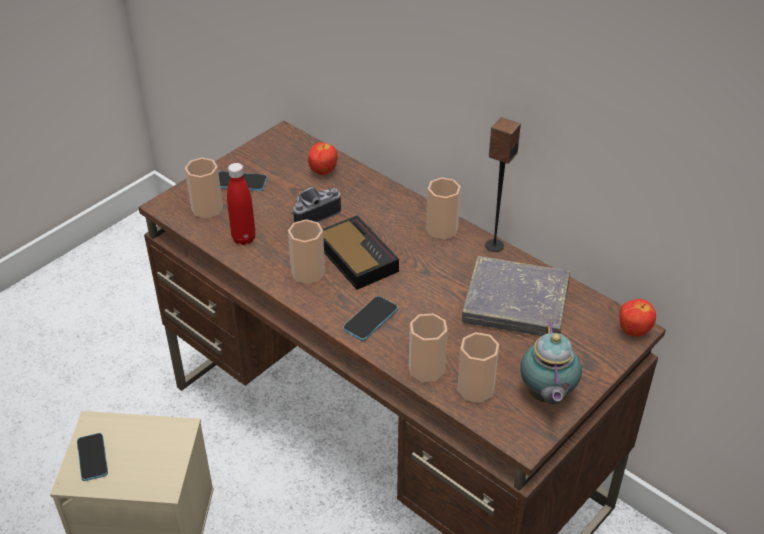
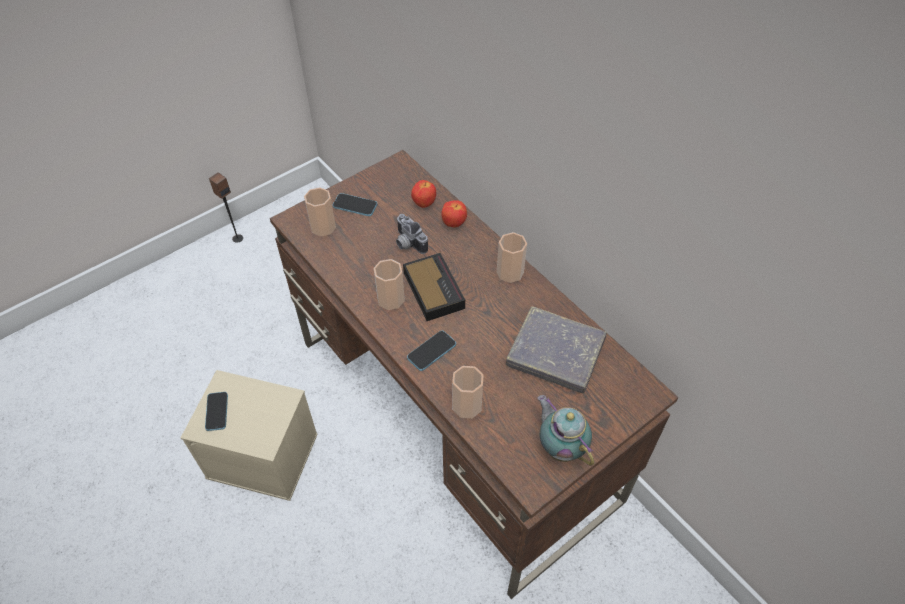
camera: 10 degrees right, 10 degrees up
red bottle [227,163,256,245] -> none
camera [291,187,341,222] -> camera turned 105 degrees counterclockwise [396,214,428,254]
cup [457,332,499,403] -> none
speaker [485,117,521,252] -> speaker moved to [209,172,243,243]
teapot [520,322,582,404] -> teapot turned 135 degrees clockwise [538,395,594,466]
apple [619,299,656,337] -> apple moved to [441,200,467,228]

